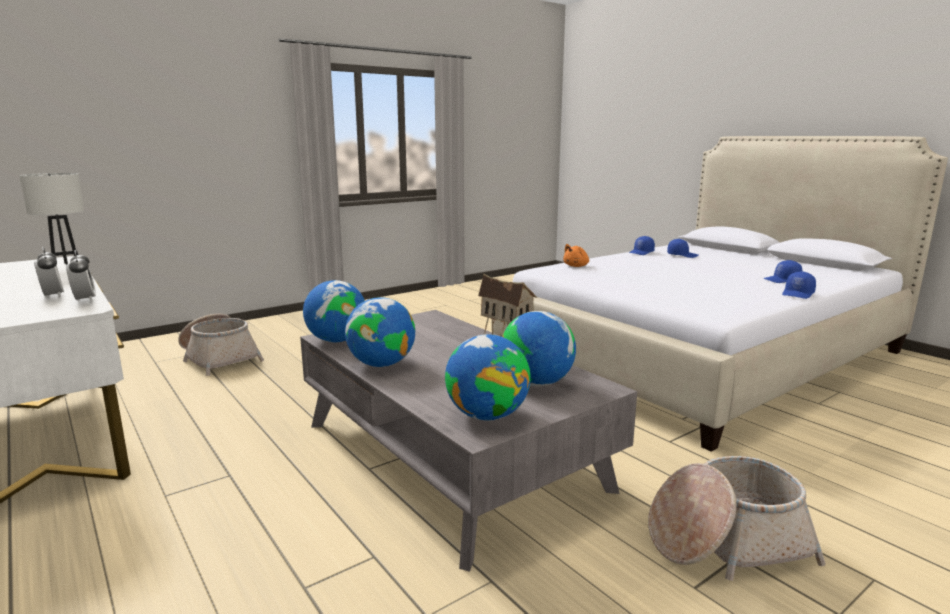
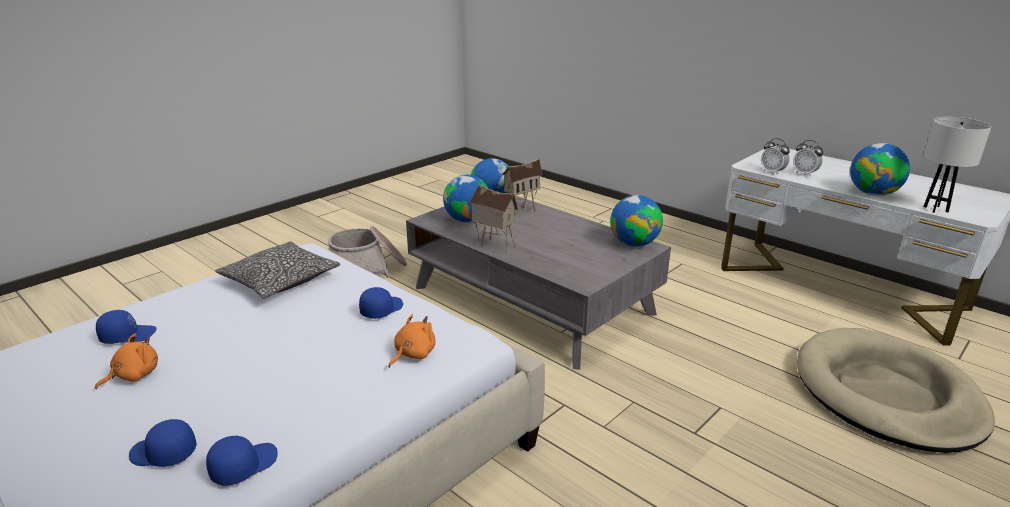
camera: 170 degrees right, 10 degrees up
basket [178,314,264,376] -> beige dog bed [797,328,995,453]
globe [345,297,415,367] -> globe moved to [850,143,910,196]
blue cap [782,271,816,299] -> blue cap moved to [359,287,403,319]
none -> orange plush toy [95,333,158,389]
none -> pillow [215,241,340,299]
none -> toy house [502,158,542,213]

